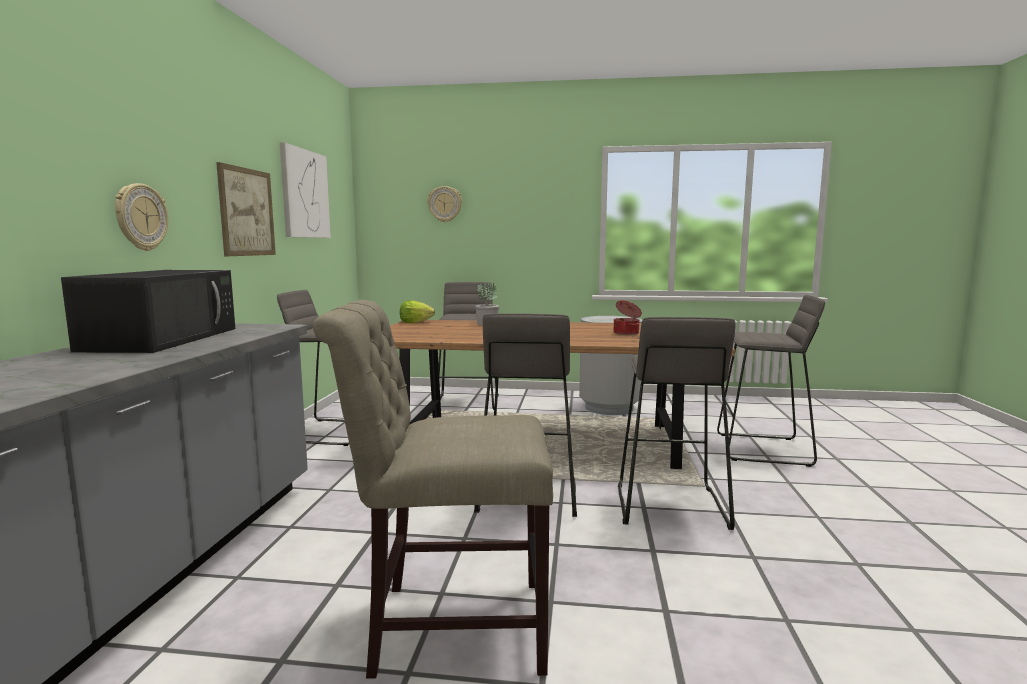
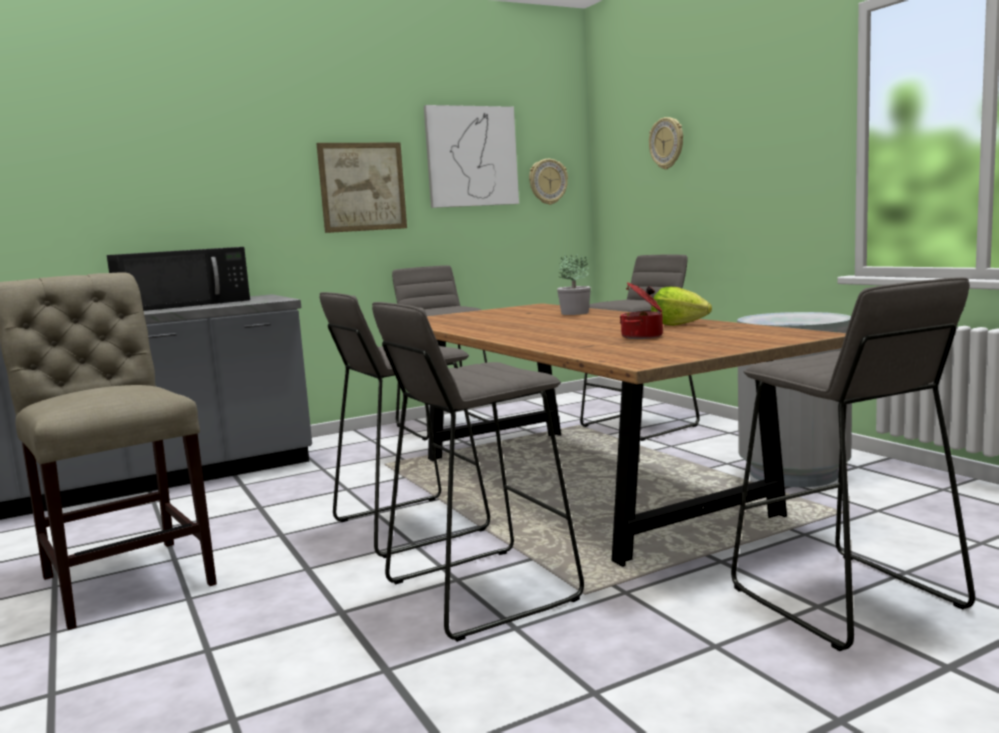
camera: 55 degrees right, 0 degrees up
wall clock [115,183,168,251] -> wall clock moved to [529,159,568,205]
lettuce [400,300,435,323] -> lettuce moved to [651,287,712,326]

